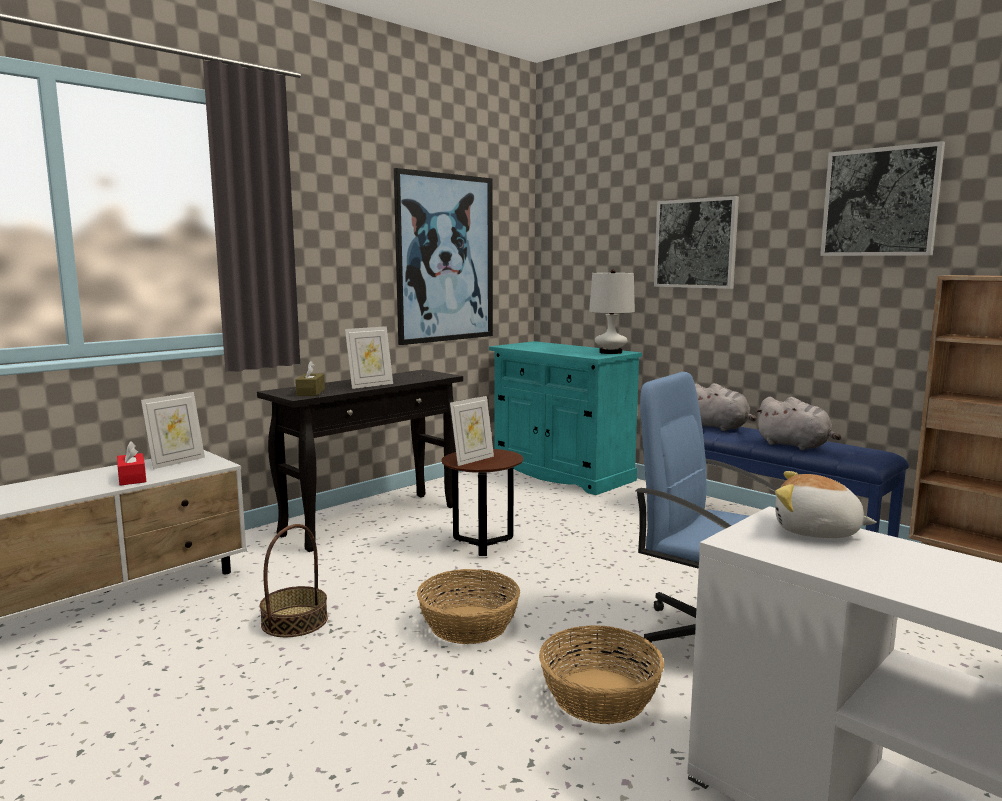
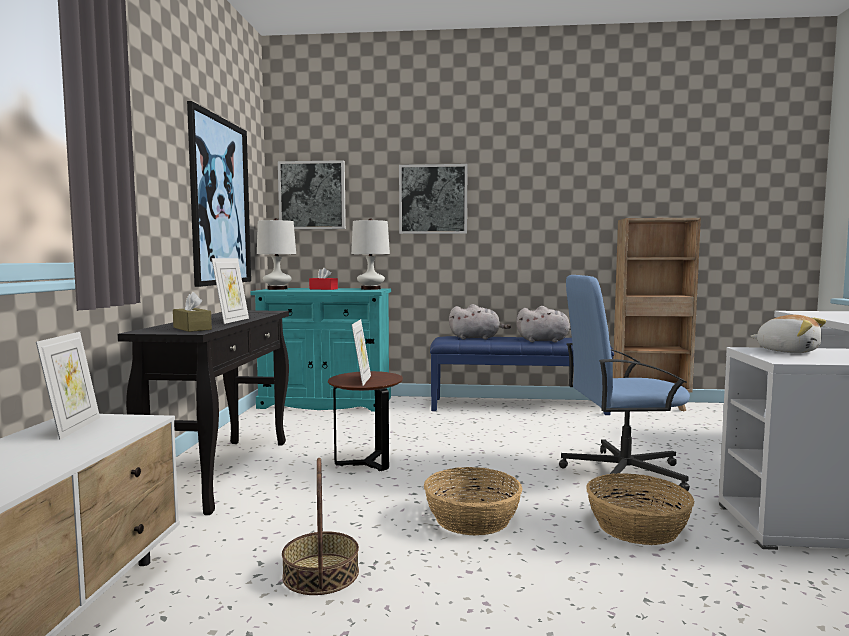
camera: 40 degrees left, 5 degrees down
red tissue box [117,441,146,486] -> red tissue box moved to [309,268,338,290]
plush toy [775,471,877,538] -> plush toy turned 120 degrees counterclockwise [751,315,826,353]
picture [820,141,945,256] -> picture moved to [278,160,346,229]
none -> white table lamp [257,218,296,290]

